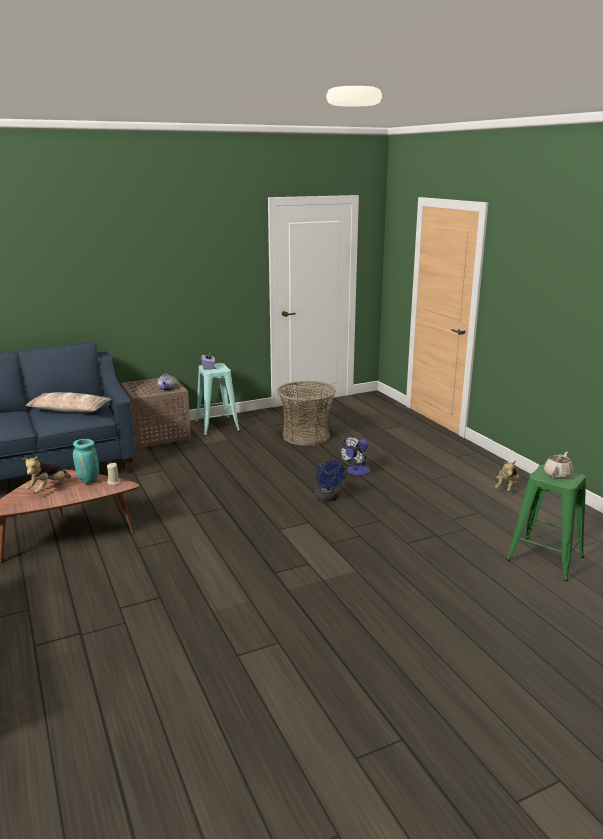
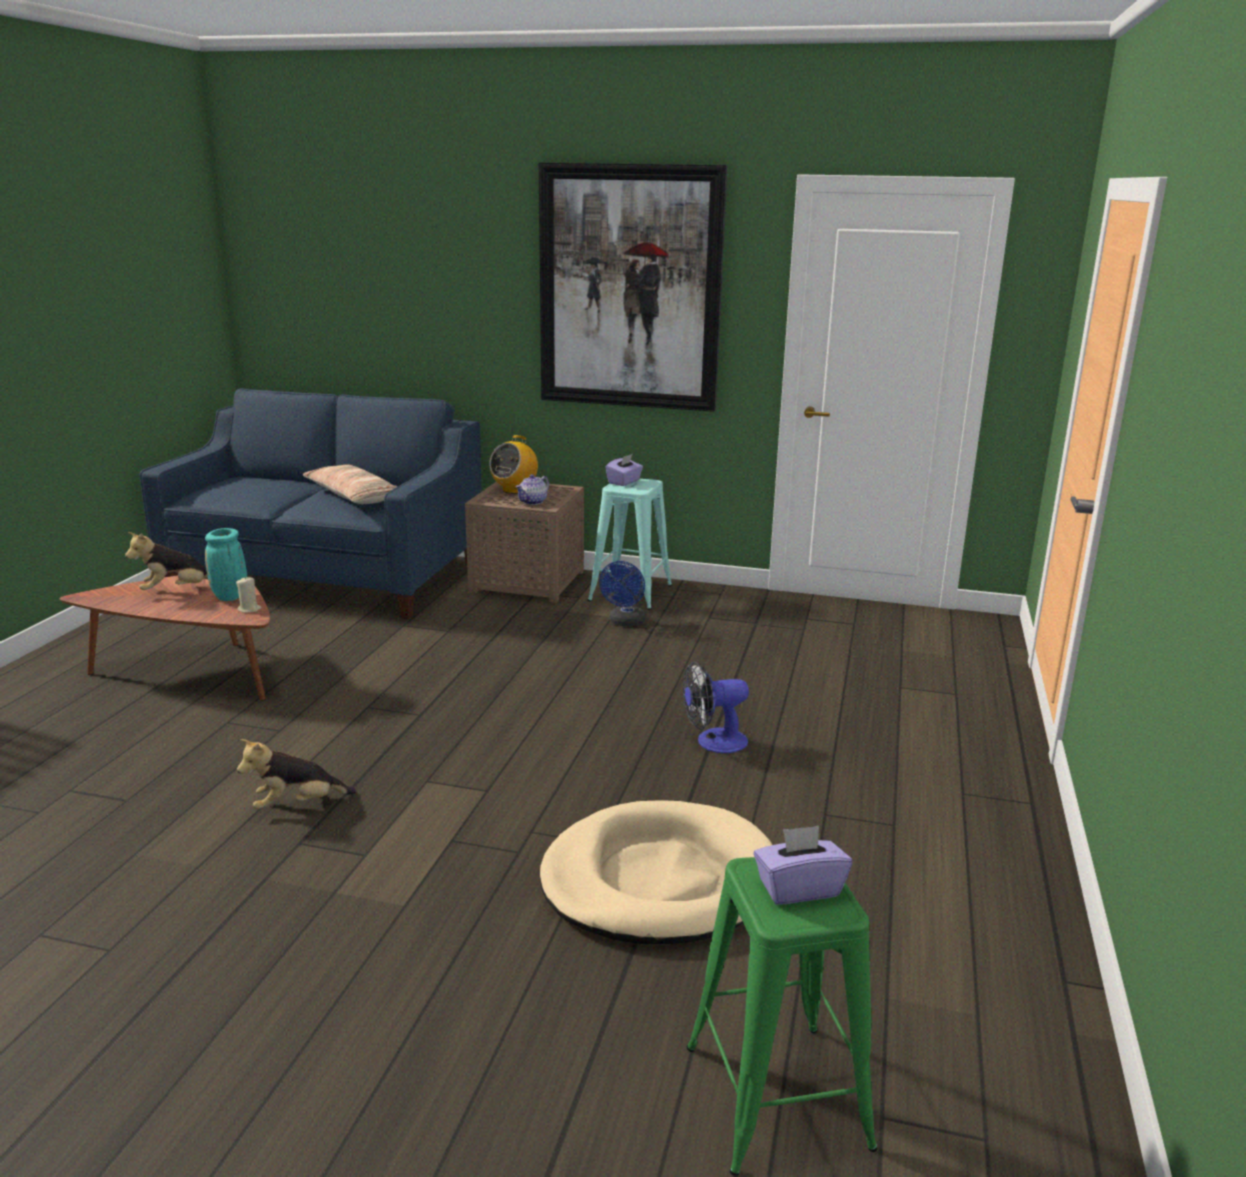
camera: 40 degrees right, 0 degrees up
basket [277,381,336,446] -> none
blue fan [315,460,346,502] -> blue fan moved to [599,561,645,627]
plush toy [495,461,519,492] -> plush toy moved to [237,739,356,809]
beige teapot [544,452,573,479] -> purple tissue box [754,826,852,905]
none -> radio [489,435,538,494]
none -> picture [539,163,728,412]
none -> beige dog bed [540,800,772,944]

